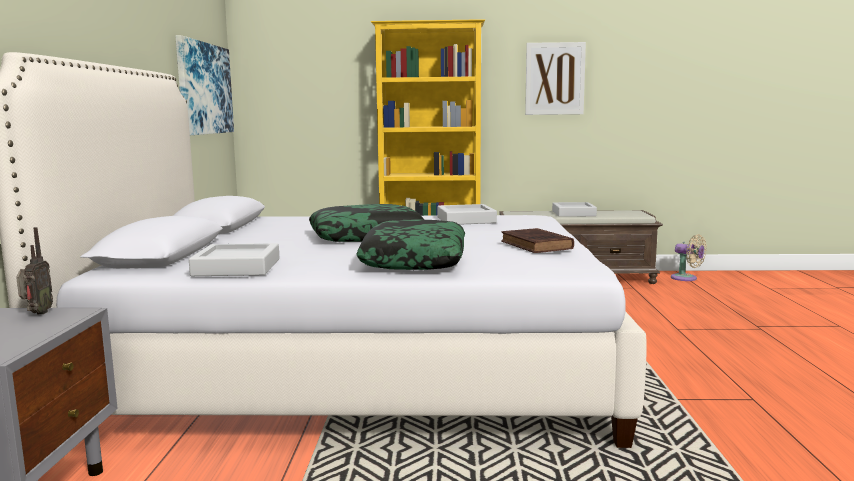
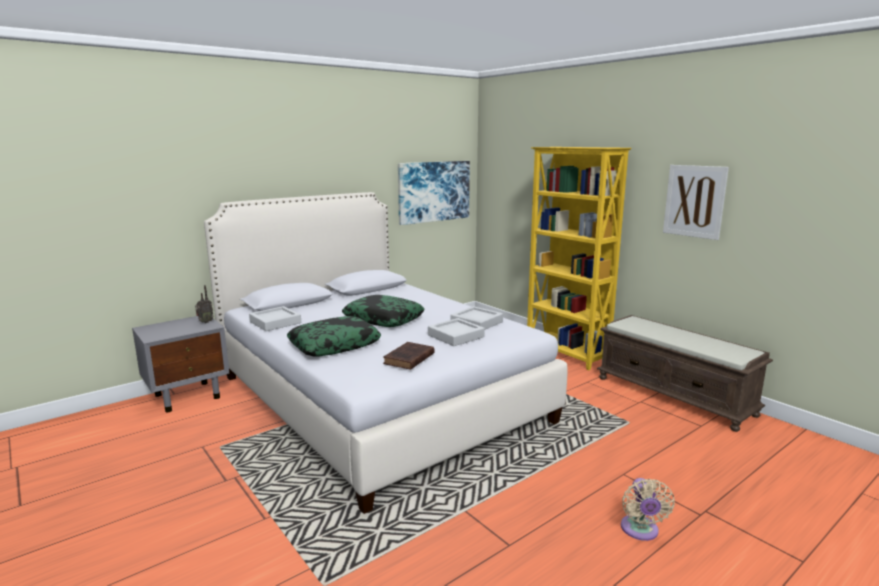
camera: 50 degrees right, 5 degrees up
grey tray [552,202,597,217] -> grey tray moved to [428,318,485,346]
beige fan [671,234,707,281] -> beige fan moved to [621,478,675,541]

